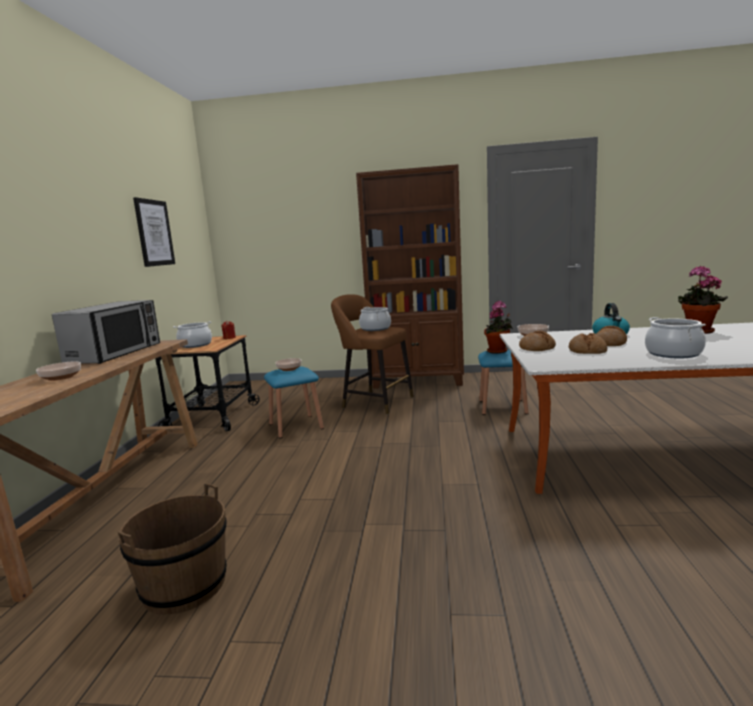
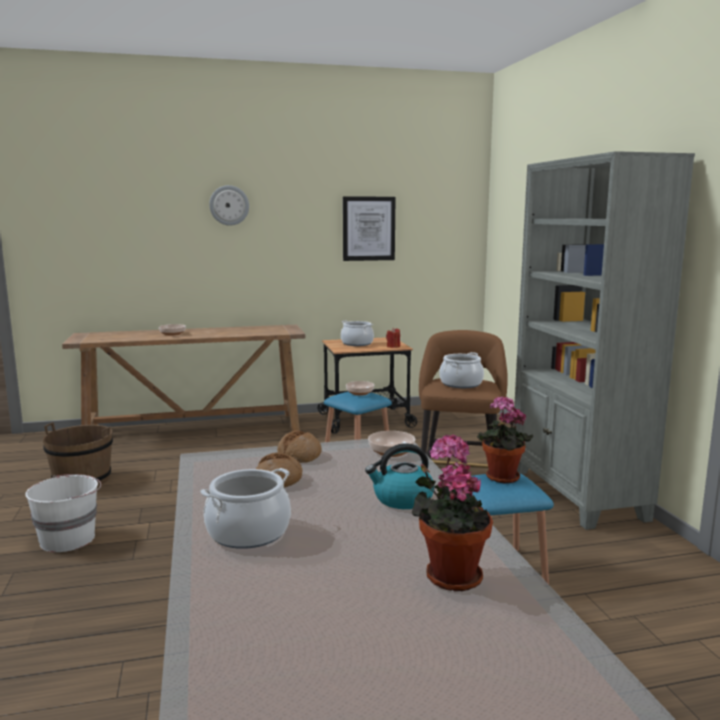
camera: 70 degrees right, 0 degrees up
microwave [52,300,160,364] -> none
brown bookcase [356,164,464,389] -> grey bookcase [513,151,695,530]
bread [596,326,627,346] -> none
none -> white bucket [25,474,101,552]
none -> wall clock [209,185,249,226]

